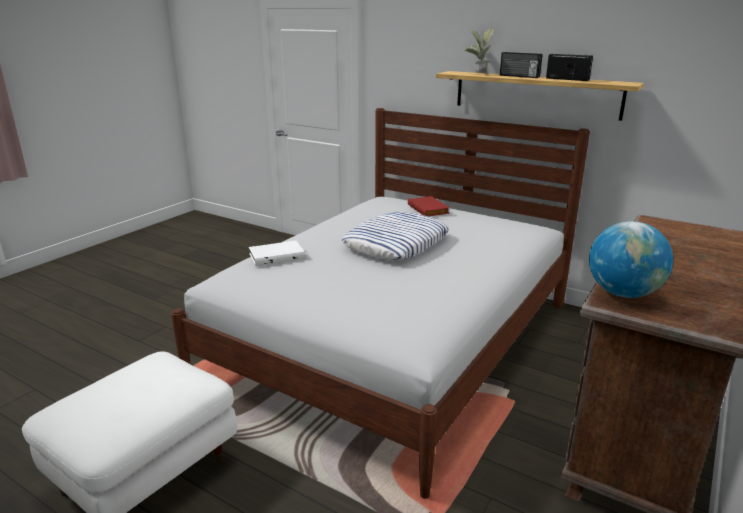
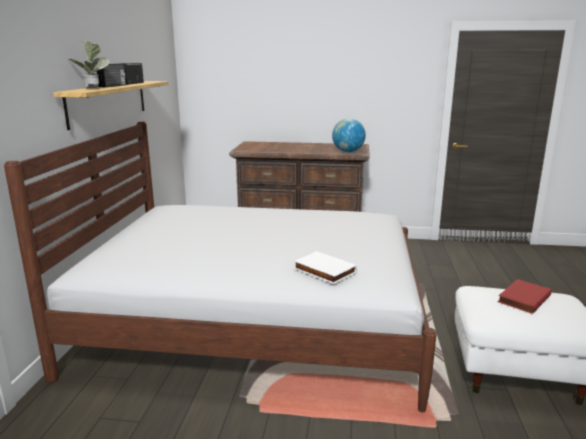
camera: 115 degrees left, 5 degrees down
pillow [342,212,449,260] -> none
red book [408,196,450,217] -> red book moved to [498,279,552,314]

